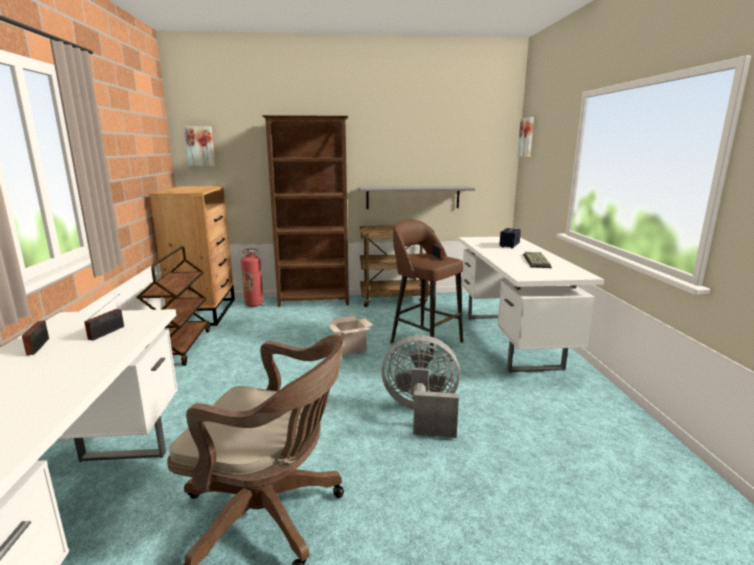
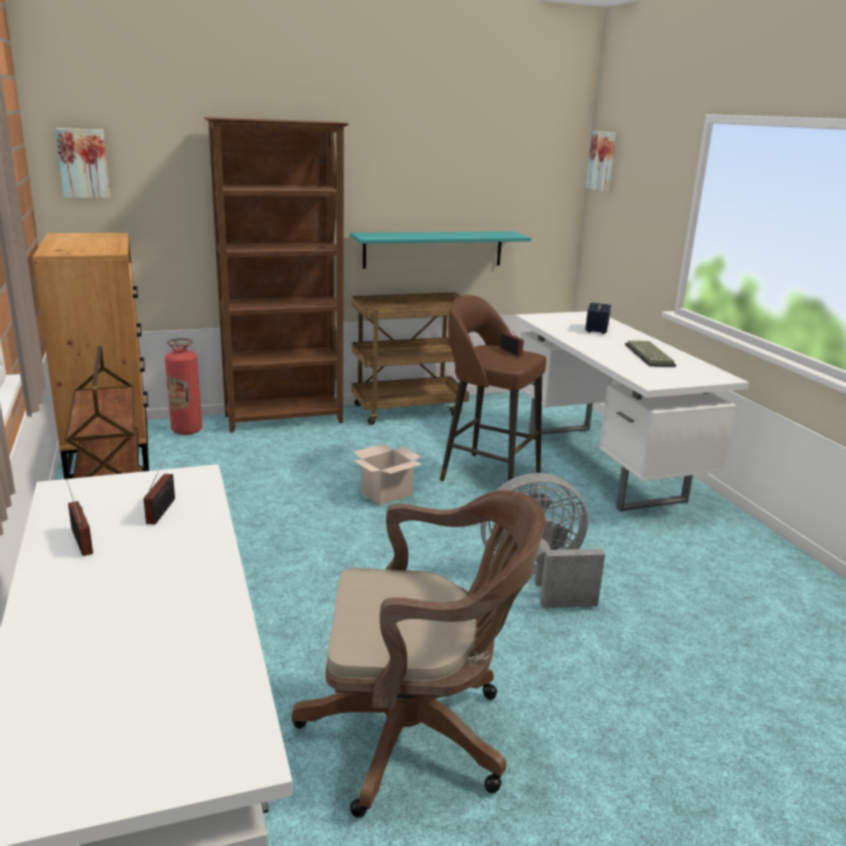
camera: 15 degrees left, 5 degrees up
grey shelf [358,186,475,209] -> turquoise shelf [350,231,531,269]

